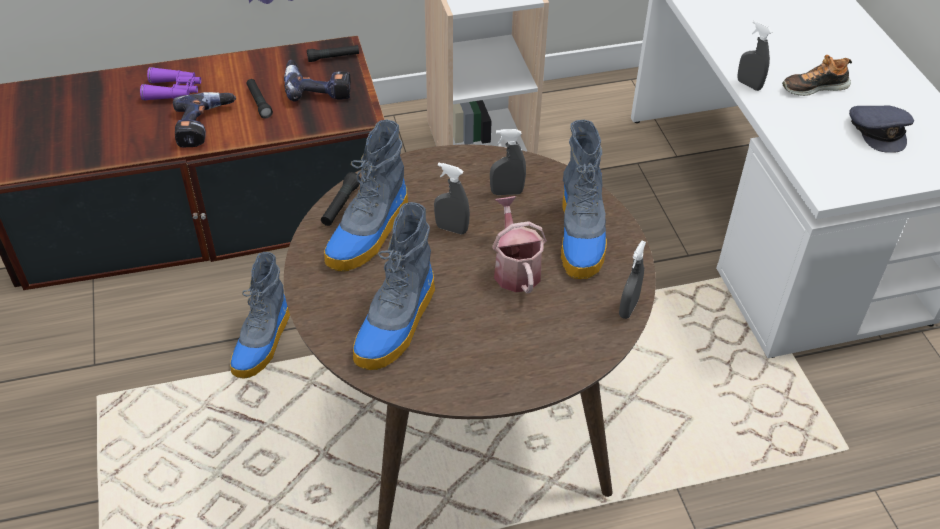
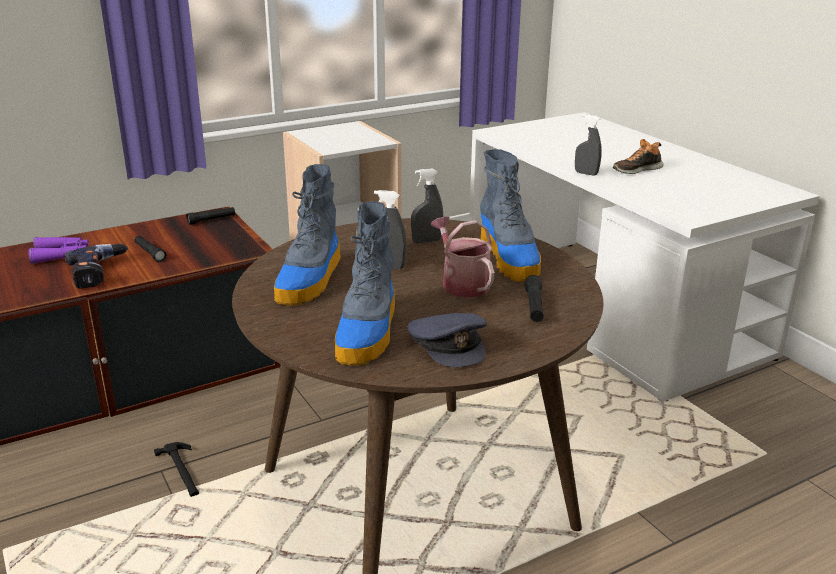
camera: 15 degrees left, 20 degrees down
boot [230,252,290,378] -> hammer [154,442,199,497]
power drill [284,60,351,101] -> none
black flashlight [321,172,361,226] -> black flashlight moved to [524,275,544,322]
grey spray bottle [619,241,646,319] -> none
grey cap [849,106,914,153] -> grey cap moved to [407,313,487,367]

